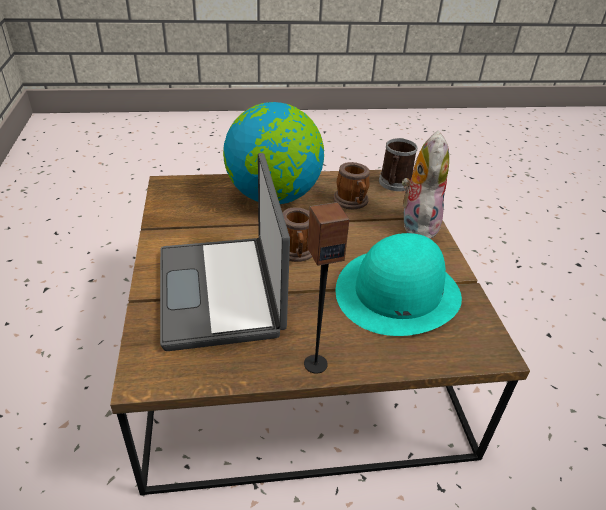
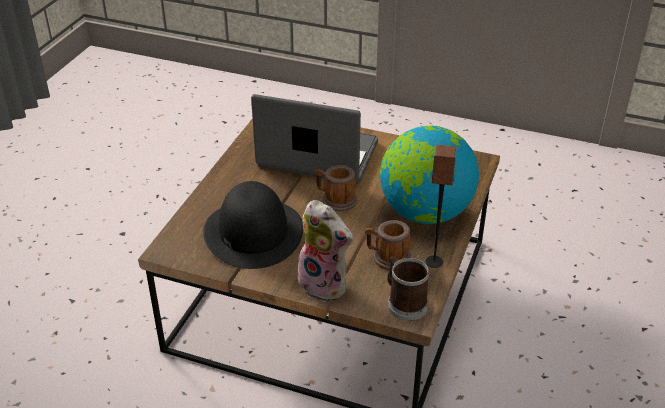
camera: 120 degrees right, 0 degrees up
speaker [304,202,350,374] -> speaker moved to [426,145,457,268]
turquoise hat [336,233,462,336] -> black hat [203,181,303,269]

